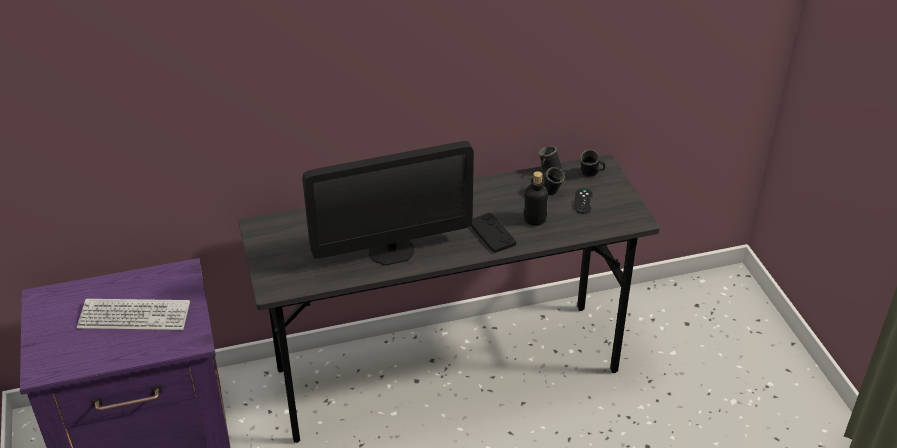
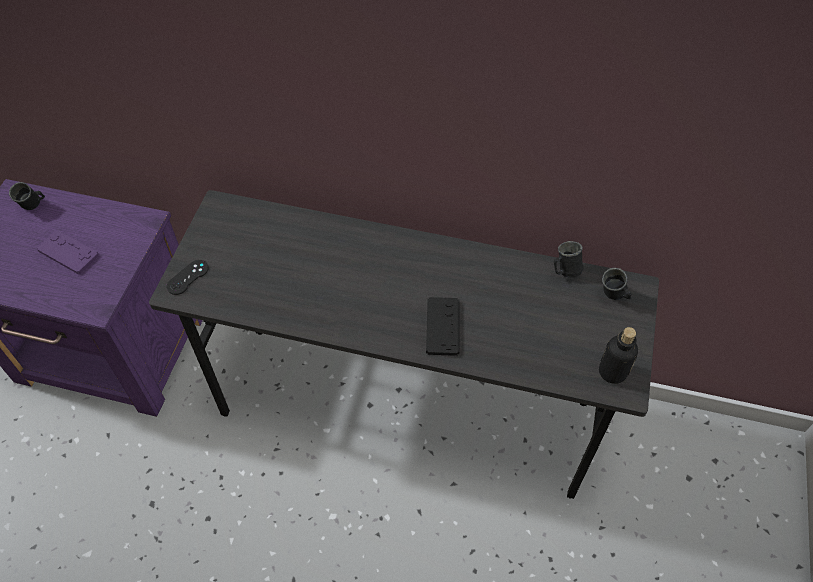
camera: 30 degrees right, 15 degrees up
keyboard [77,299,190,330] -> purple game controller [37,231,99,274]
monitor [302,141,474,266] -> none
bottle [524,171,548,226] -> bottle moved to [599,327,638,384]
black mug [543,167,566,195] -> black mug moved to [9,182,45,210]
black game controller [574,189,593,214] -> black game controller moved to [166,260,209,295]

